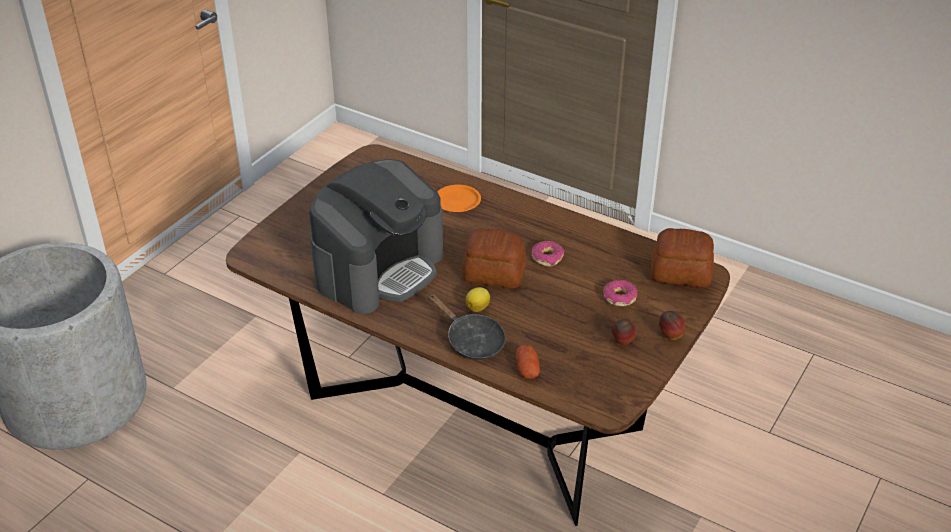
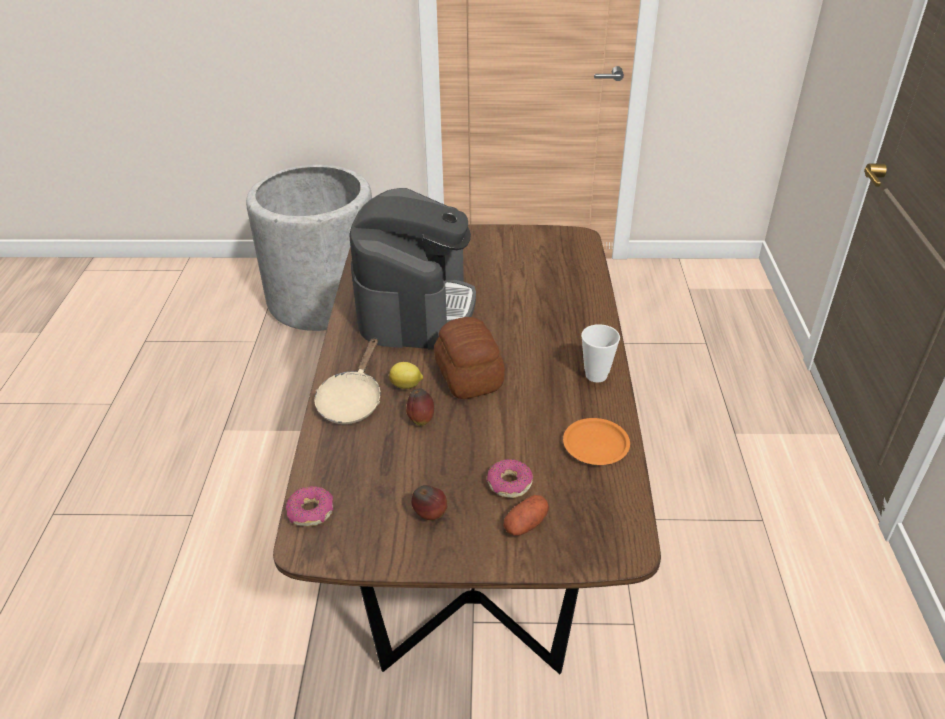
camera: 60 degrees right, 0 degrees up
coffee machine [309,159,443,314] -> coffee machine turned 90 degrees counterclockwise [349,188,476,350]
black frying pan [428,294,506,360] -> beige frying pan [314,338,381,424]
orange plate [437,185,481,212] -> orange plate moved to [563,418,630,465]
potato [516,345,540,379] -> potato moved to [503,495,549,536]
donut [532,241,565,267] -> donut moved to [286,486,333,527]
bread [650,228,714,287] -> none
apple [659,311,685,340] -> apple moved to [406,389,434,426]
none -> cup [581,324,620,382]

